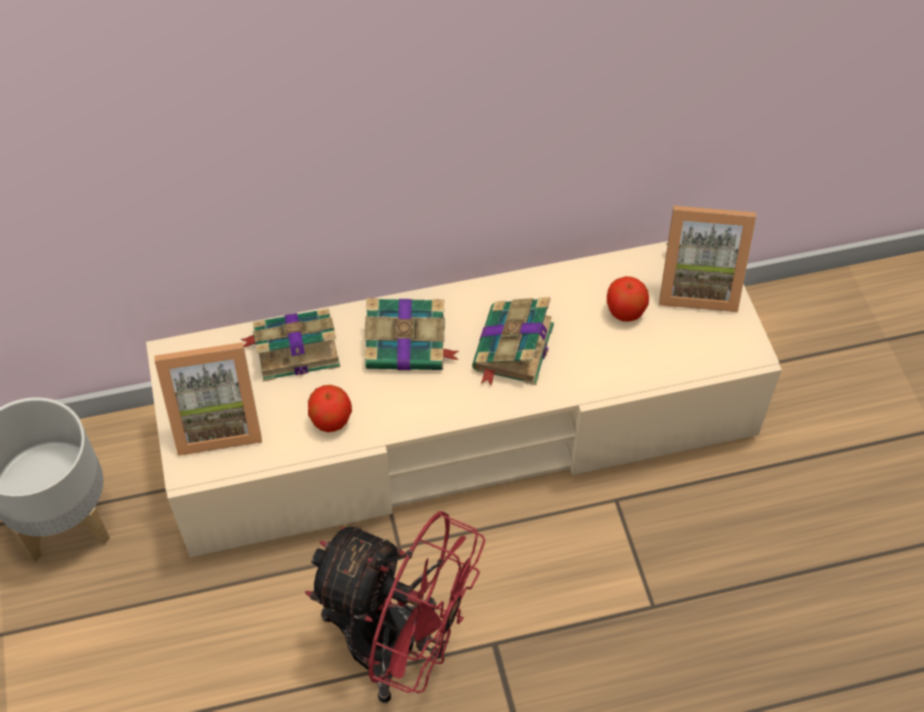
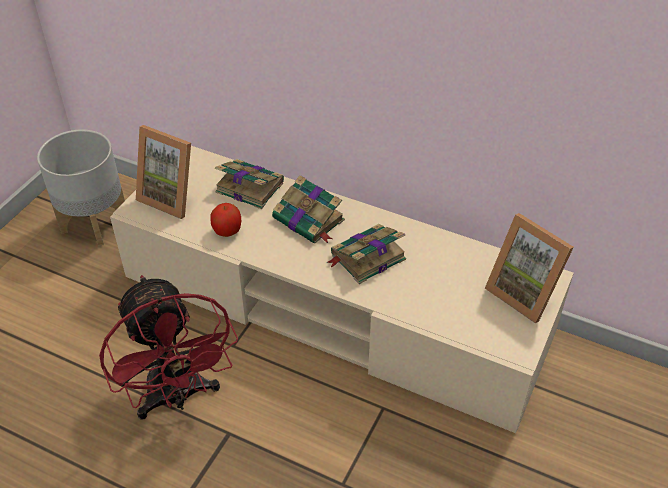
camera: 40 degrees right, 10 degrees down
apple [607,276,649,321] -> none

